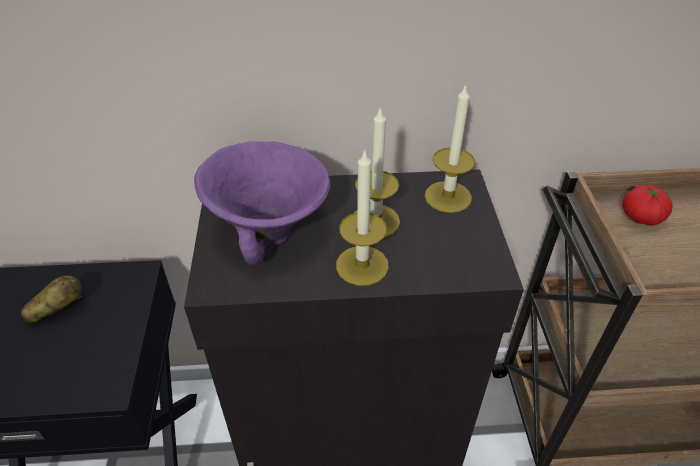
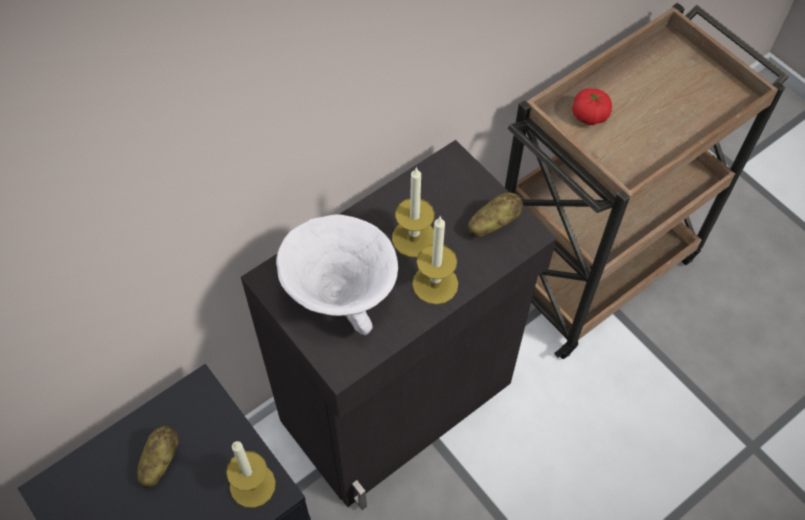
camera: 35 degrees left, 15 degrees up
purple bowl [194,141,331,265] -> white bowl [276,214,398,335]
candle [425,84,475,213] -> candle moved to [226,441,276,508]
none -> potato [468,192,523,237]

